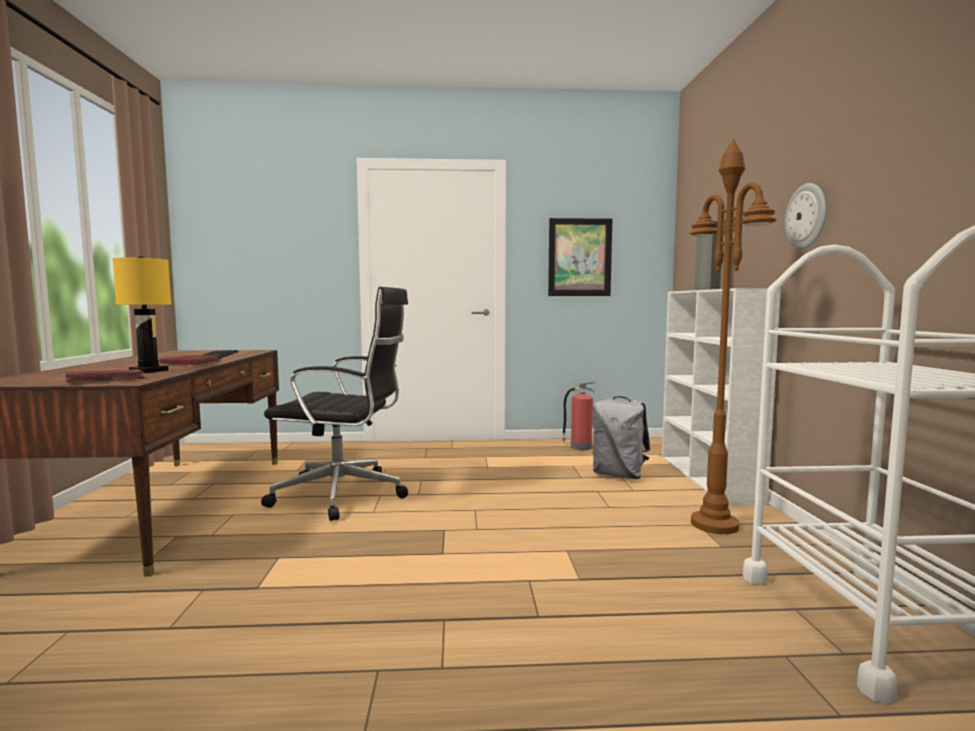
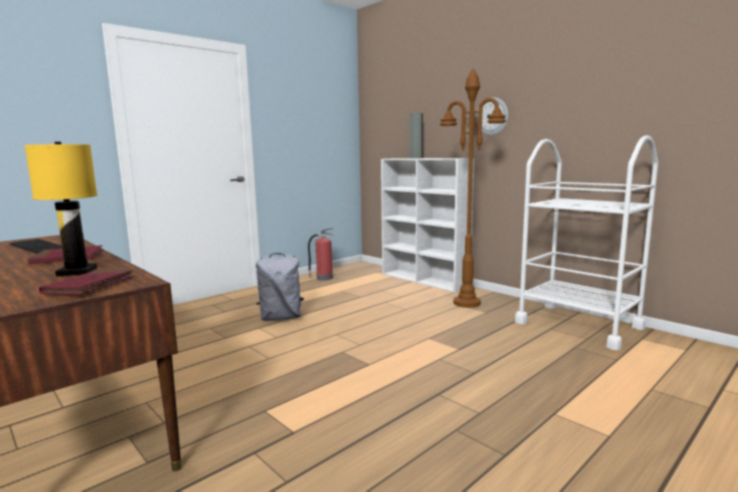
camera: 40 degrees left, 5 degrees up
black office chair [261,287,408,521] -> none
picture [548,218,612,296] -> none
grey backpack [593,396,650,479] -> grey backpack moved to [256,253,304,321]

